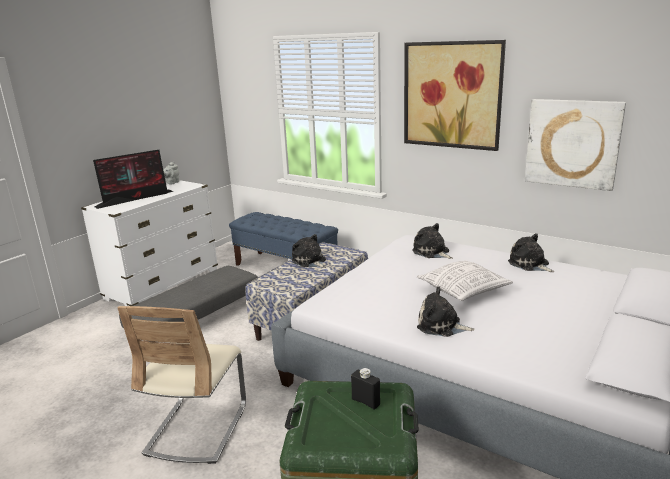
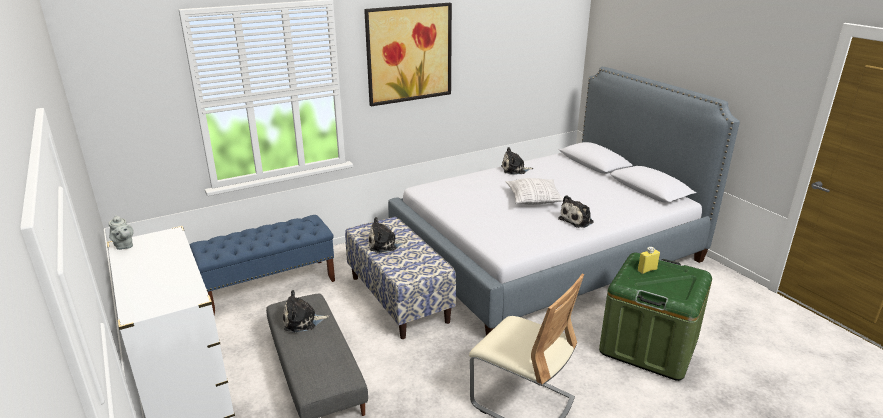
camera: 65 degrees left, 5 degrees up
monitor [93,150,174,209] -> none
black bottle [351,368,380,409] -> yellow bottle [638,247,660,274]
plush toy [412,223,453,259] -> plush toy moved to [283,290,330,333]
picture [525,99,626,191] -> none

